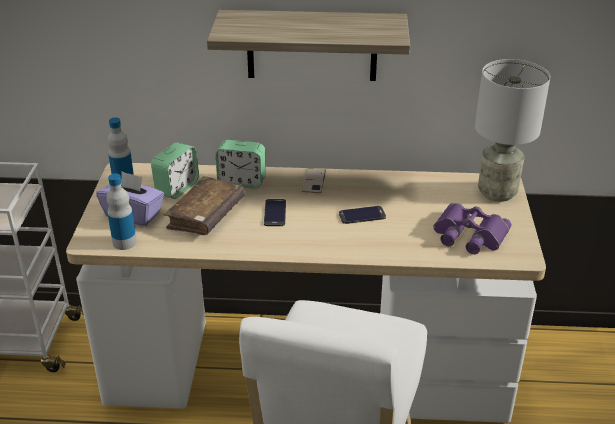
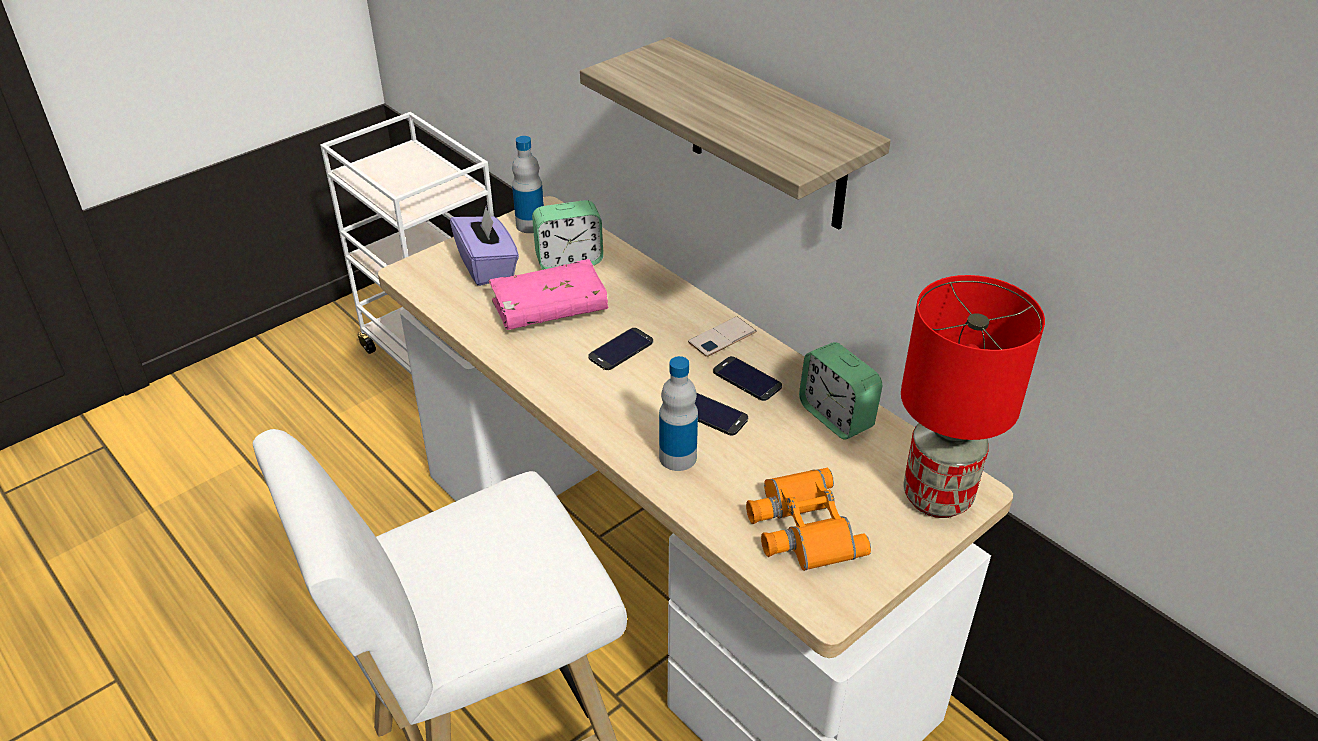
camera: 45 degrees right, 5 degrees up
bottle [107,173,137,250] -> bottle moved to [659,356,698,471]
brown book [163,176,245,235] -> pink book [489,259,608,330]
alarm clock [216,140,266,189] -> alarm clock moved to [799,342,882,440]
purple binoculars [433,203,511,254] -> orange binoculars [746,468,871,571]
grey table lamp [475,59,550,202] -> red table lamp [901,275,1045,518]
none -> phone [713,356,782,401]

